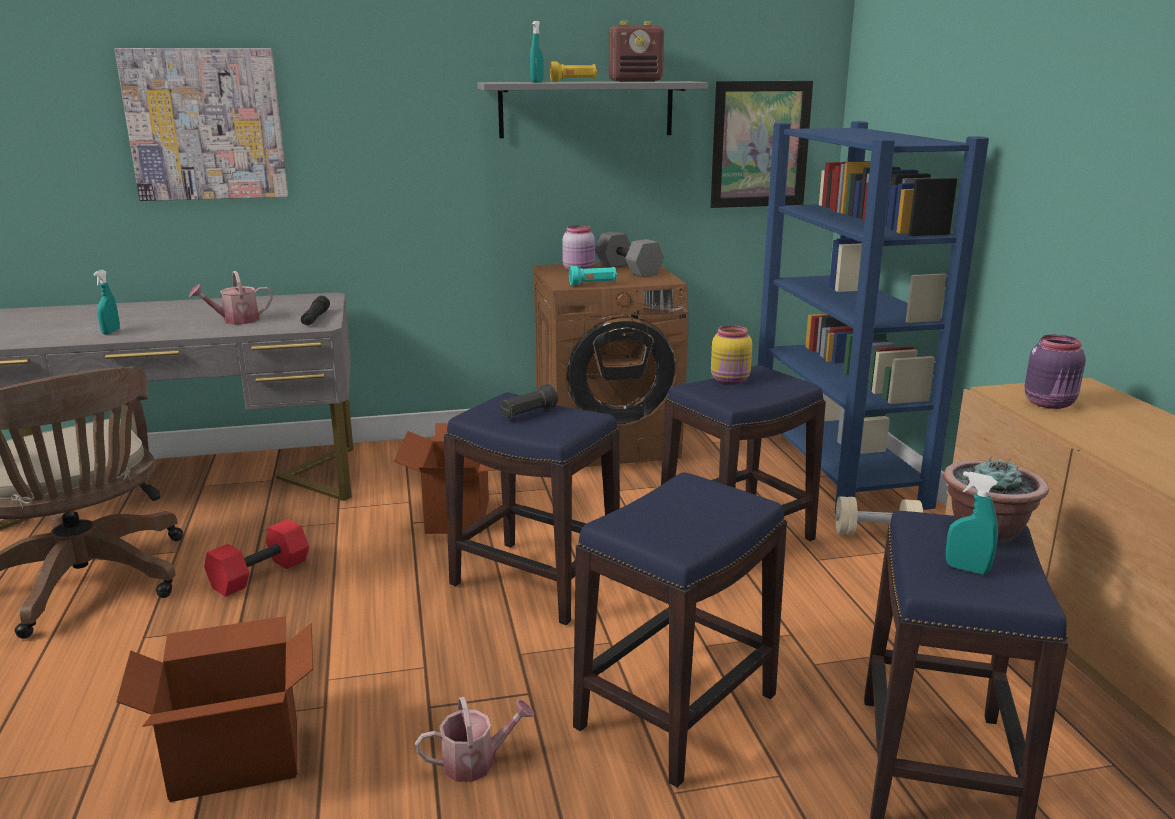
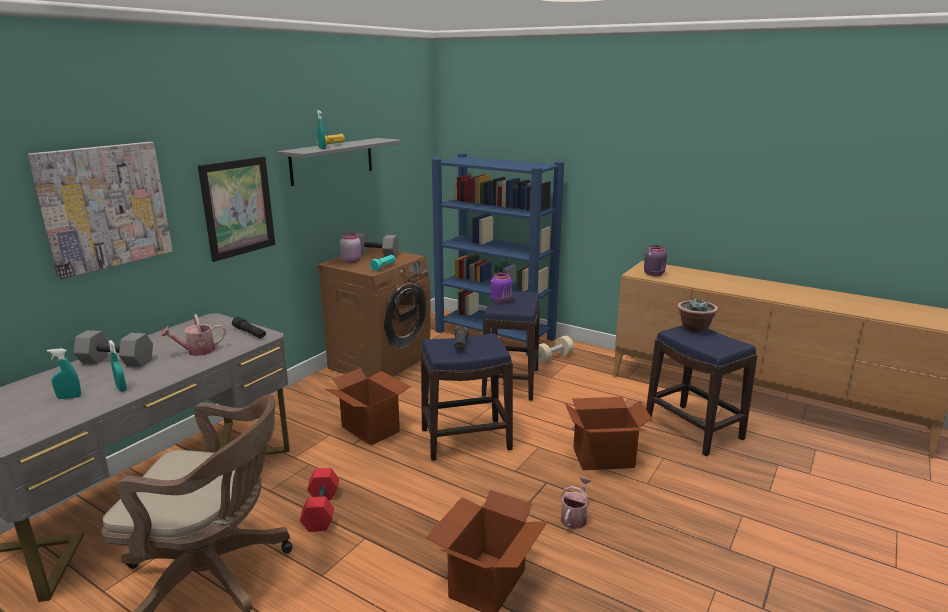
camera: 45 degrees left, 0 degrees up
watering can [189,271,273,325] -> watering can turned 45 degrees clockwise [160,314,226,356]
stool [573,472,787,788] -> cardboard box [565,397,652,470]
radio [609,21,664,82] -> none
picture [710,81,813,208] -> picture moved to [198,156,275,262]
yellow jar [711,325,752,384] -> purple jar [491,272,512,303]
turquoise spray bottle [946,471,998,575] -> turquoise spray bottle moved to [47,348,81,399]
none -> grey dumbbell [74,330,153,367]

